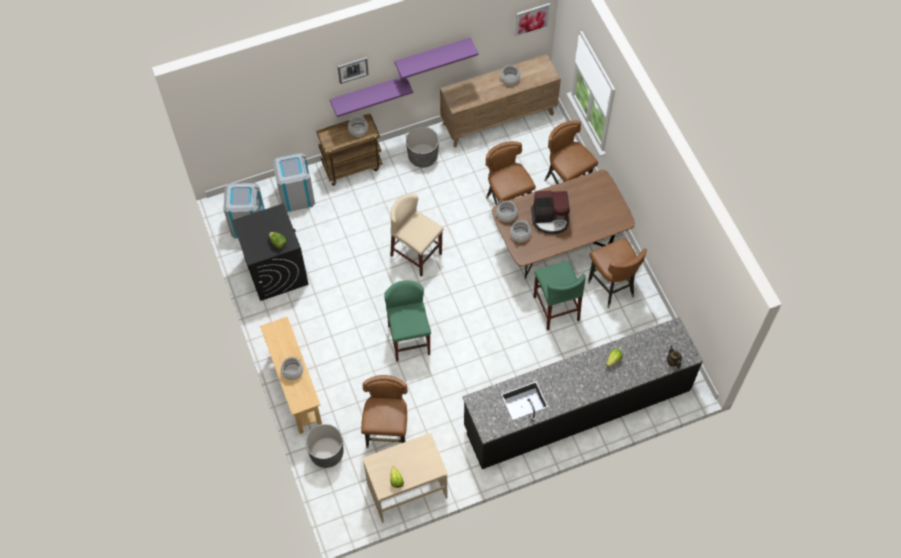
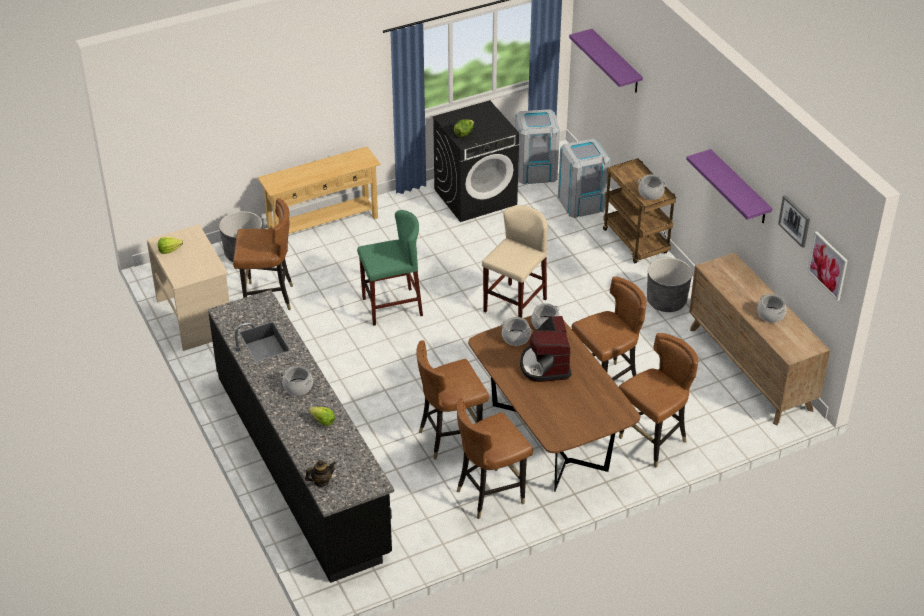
camera: 85 degrees right, 20 degrees down
cooking pot [281,357,303,380] -> cooking pot moved to [282,365,313,396]
purple shelf [330,77,413,117] -> purple shelf moved to [569,29,643,93]
picture [337,57,369,84] -> picture moved to [778,195,810,248]
green stool [533,261,586,331] -> brown chair [416,340,489,460]

